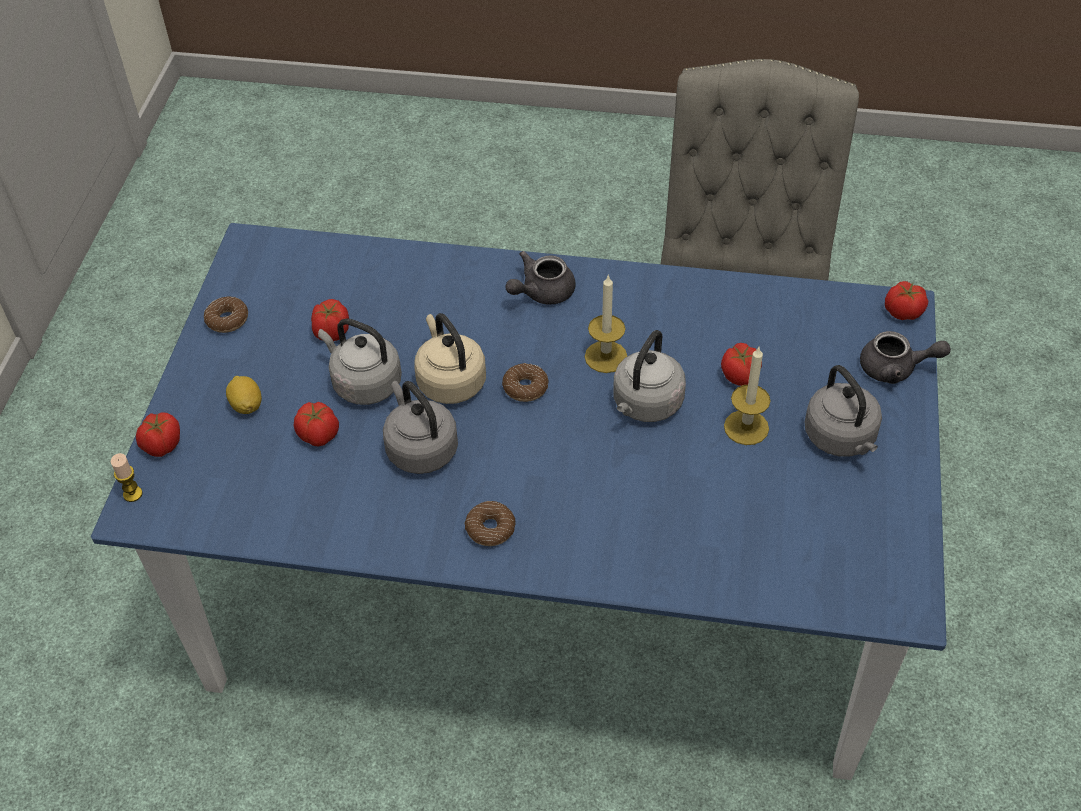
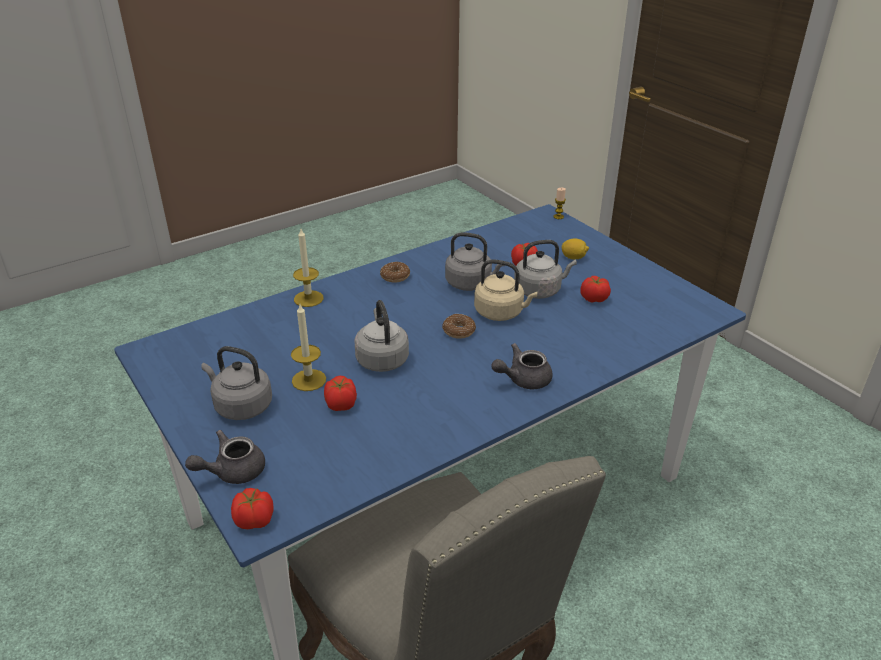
camera: 135 degrees right, 15 degrees down
tomato [136,413,180,457] -> none
donut [204,296,248,333] -> none
grey teapot [506,251,576,305] -> grey teapot turned 120 degrees counterclockwise [491,343,553,389]
candle [585,274,627,373] -> candle moved to [293,229,324,307]

